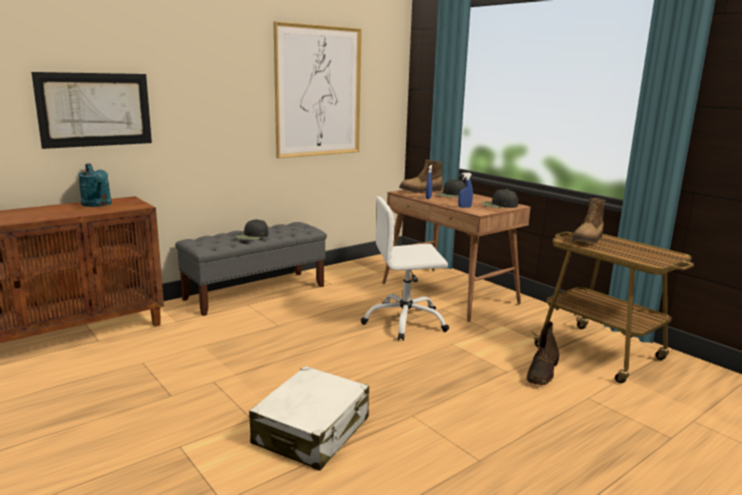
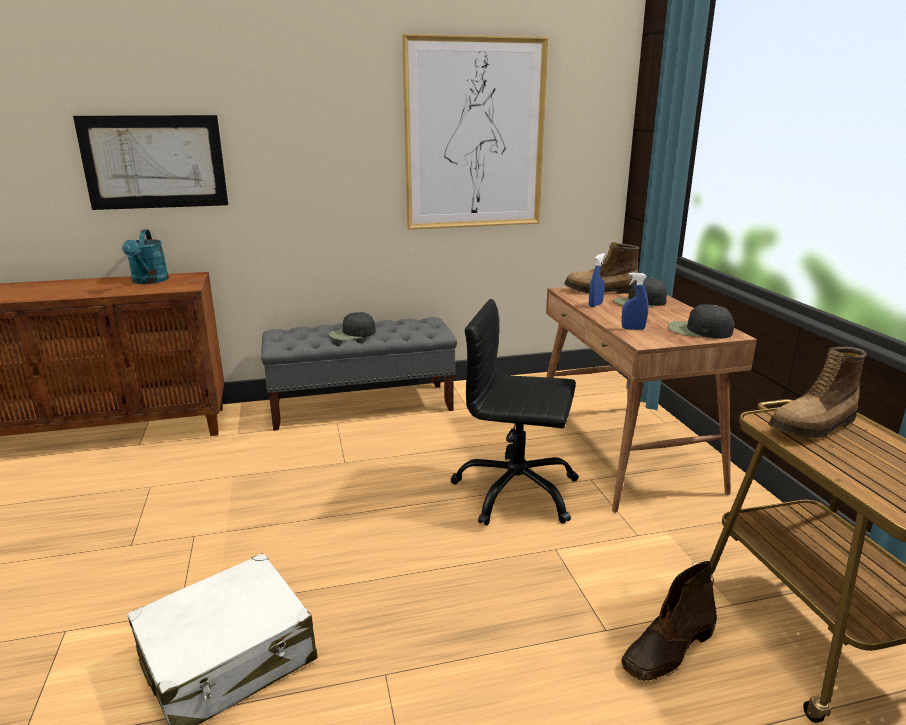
camera: 25 degrees right, 5 degrees up
white office chair [361,196,449,341] -> black office chair [450,299,579,526]

